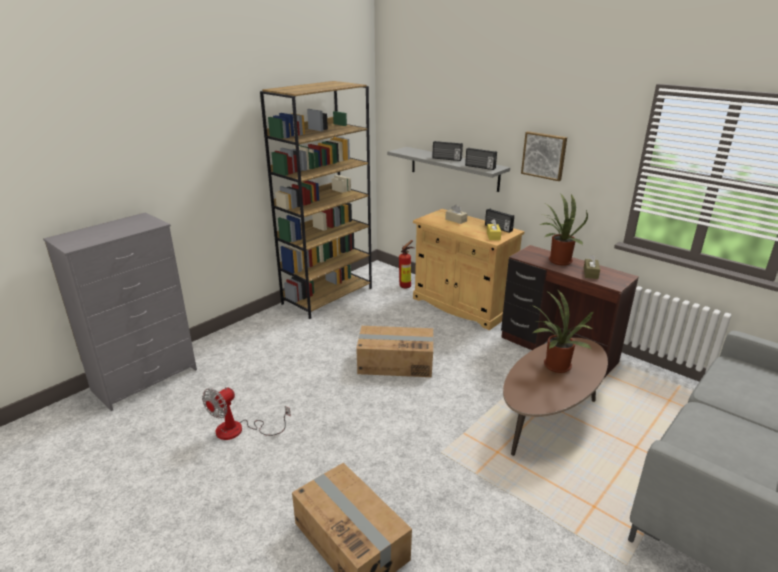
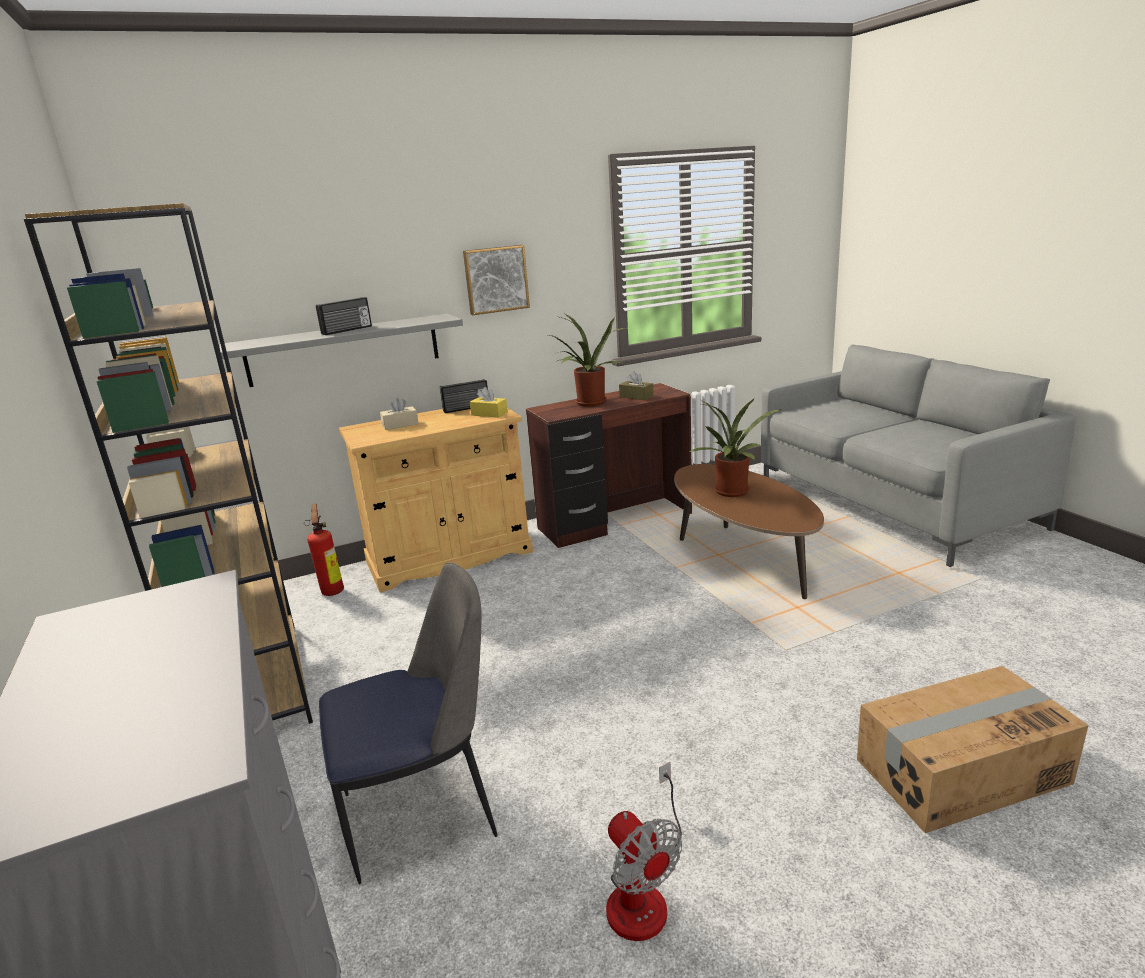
camera: 65 degrees left, 5 degrees down
cardboard box [356,326,433,377] -> none
radio [465,148,497,170] -> none
none -> chair [319,562,498,884]

